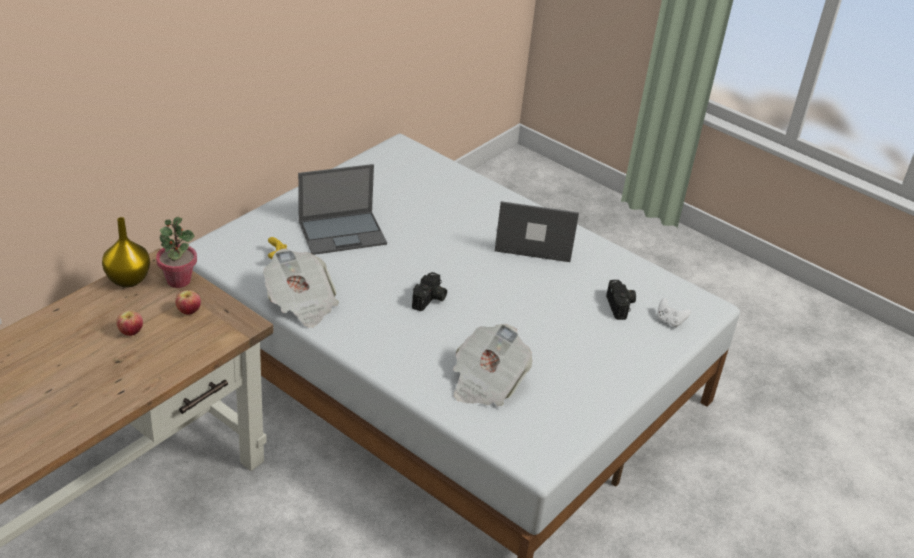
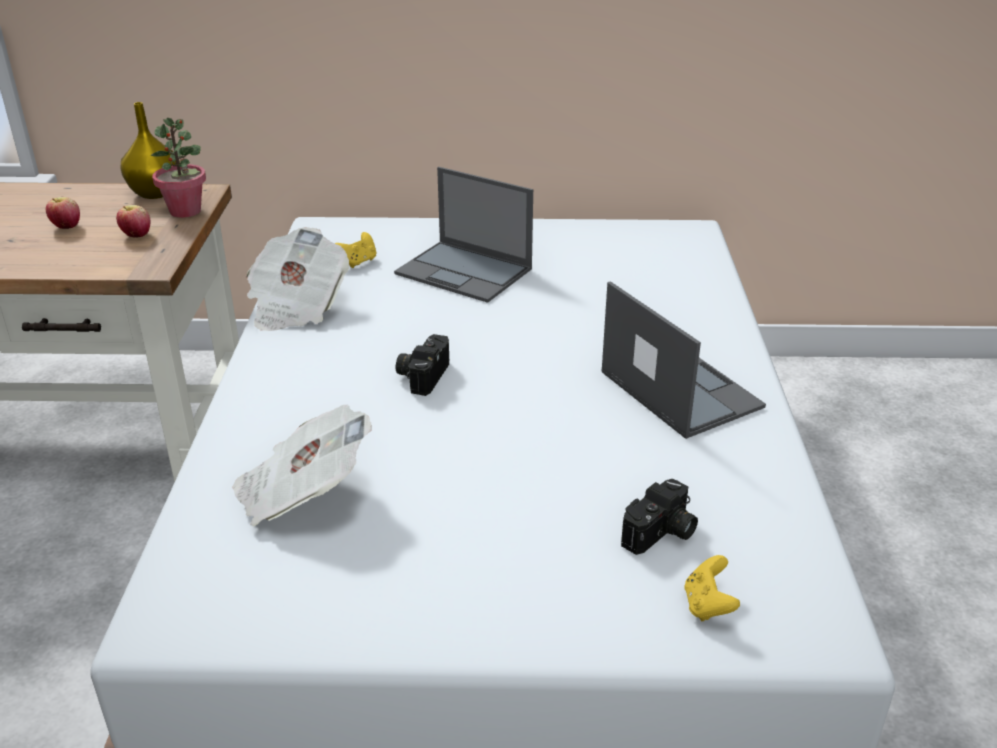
camera: 55 degrees right, 5 degrees down
camera [412,272,447,311] -> camera turned 120 degrees clockwise [396,334,449,396]
white game controller [657,298,691,327] -> yellow game controller [684,555,740,621]

